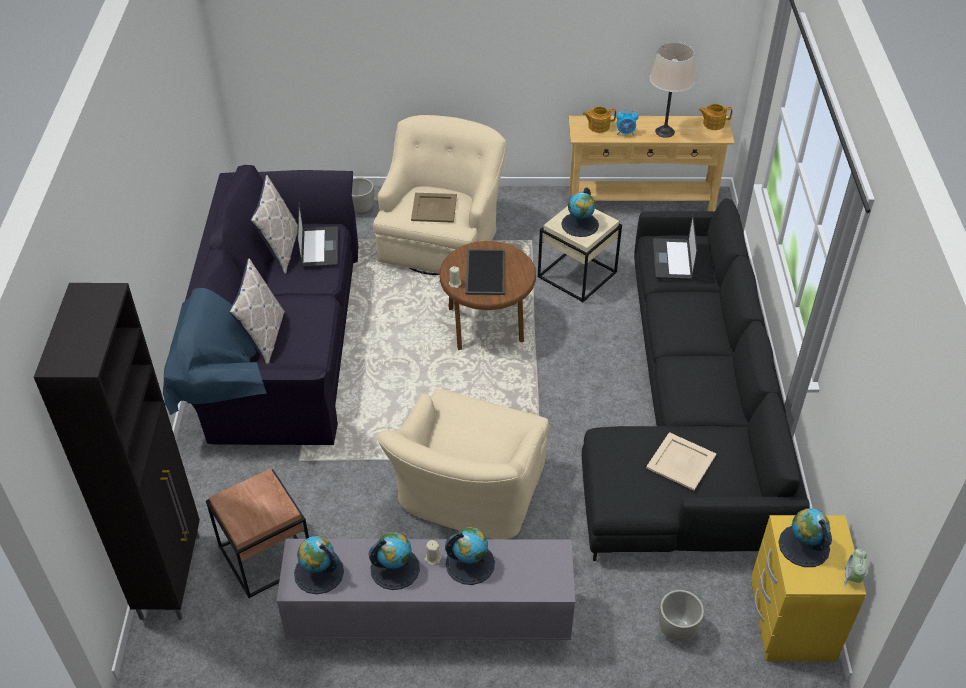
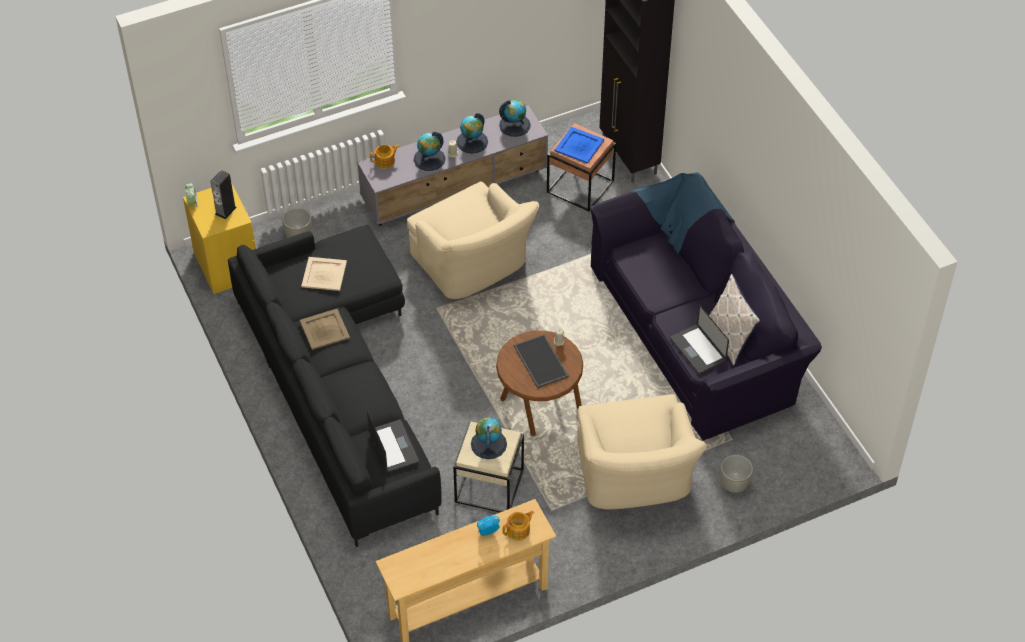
camera: 155 degrees right, 5 degrees up
pillow [229,259,285,364] -> none
beige armchair [377,388,549,539] -> beige armchair turned 150 degrees clockwise [407,181,539,299]
beige tray [411,193,457,223] -> beige tray moved to [300,309,350,350]
beige table lamp [650,42,695,138] -> none
teapot [699,104,733,130] -> teapot moved to [370,145,399,169]
globe [778,508,832,567] -> speaker [210,170,237,219]
none -> blue tray [555,127,604,164]

